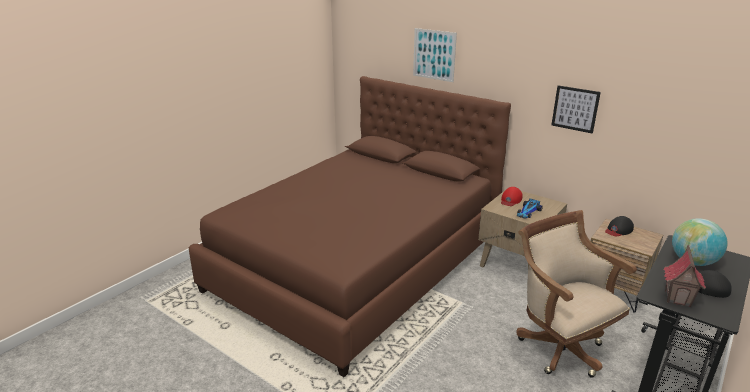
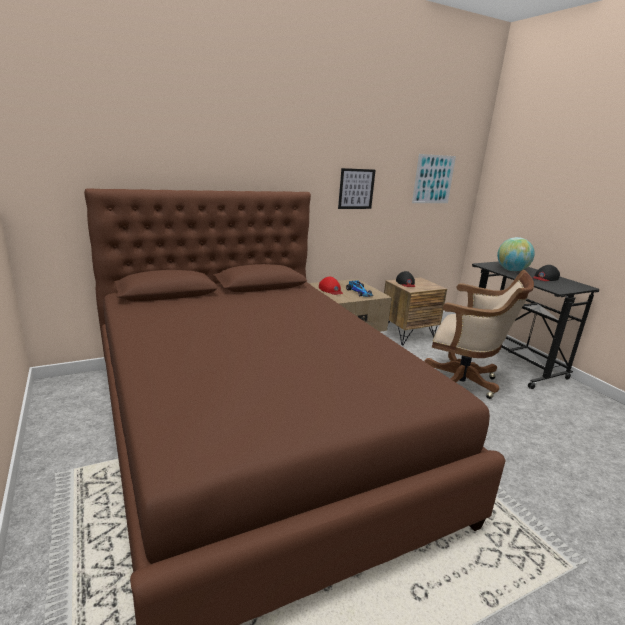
camera: 65 degrees left, 5 degrees down
picture [413,28,457,82] -> picture moved to [412,154,456,203]
office chair [516,210,637,378] -> office chair turned 150 degrees counterclockwise [424,270,534,399]
toy house [663,245,706,307] -> none

